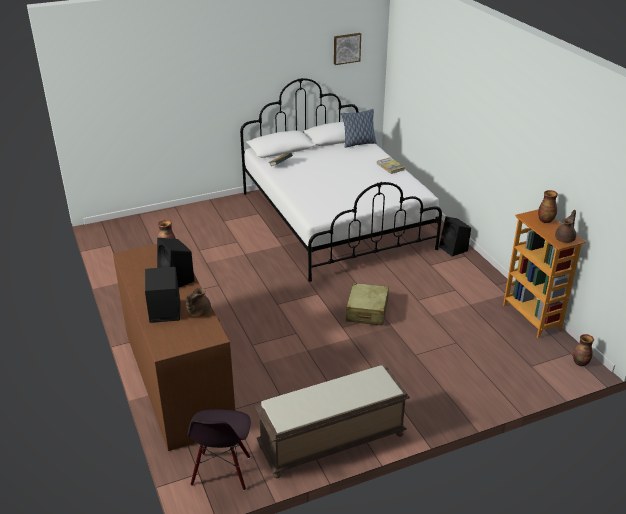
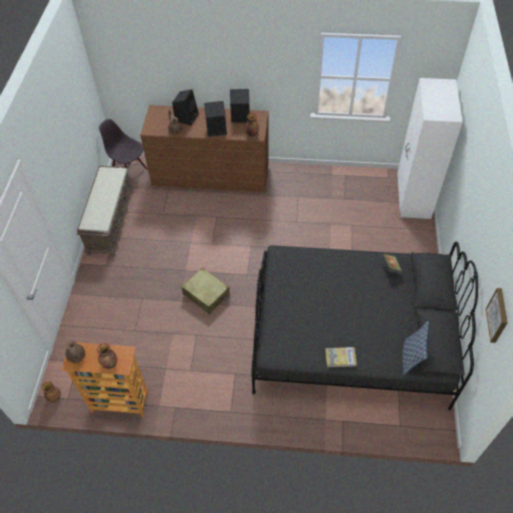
camera: 120 degrees right, 20 degrees up
white bed [240,78,442,282] -> black bed [251,241,478,410]
black speaker [439,216,471,256] -> black speaker moved to [230,89,250,123]
none -> white wardrobe [397,78,463,219]

